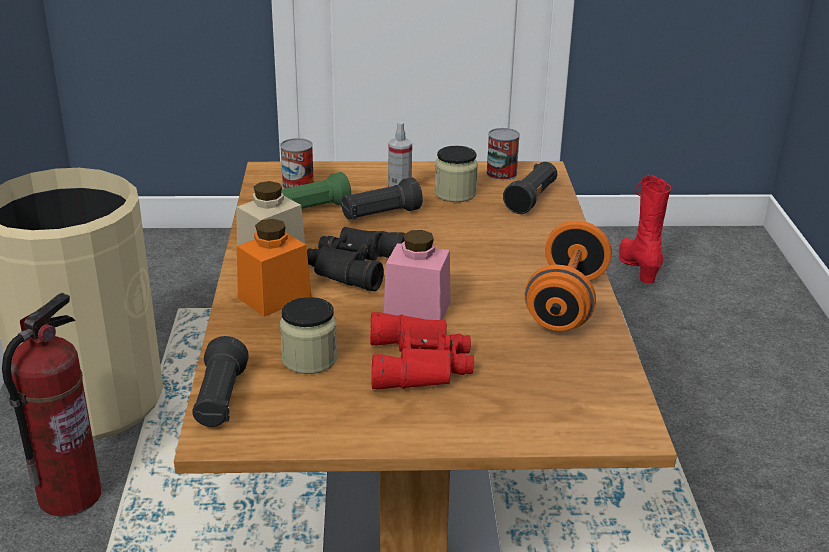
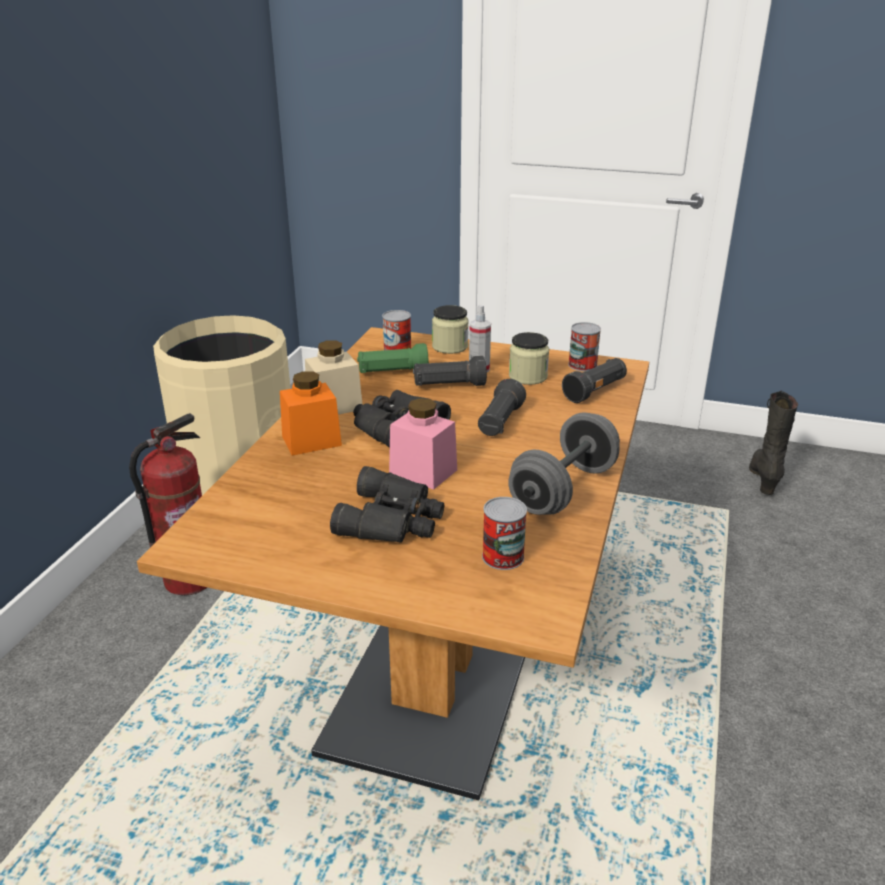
camera: 20 degrees right, 0 degrees up
black flashlight [192,336,249,427] -> black flashlight moved to [478,379,526,436]
jar [280,297,337,374] -> jar moved to [432,305,469,354]
red binoculars [370,312,474,390] -> black binoculars [330,466,444,543]
orange dumbbell [524,221,612,331] -> grey dumbbell [508,413,620,515]
red boot [619,175,671,283] -> black boot [749,391,798,495]
none -> can [482,497,527,570]

